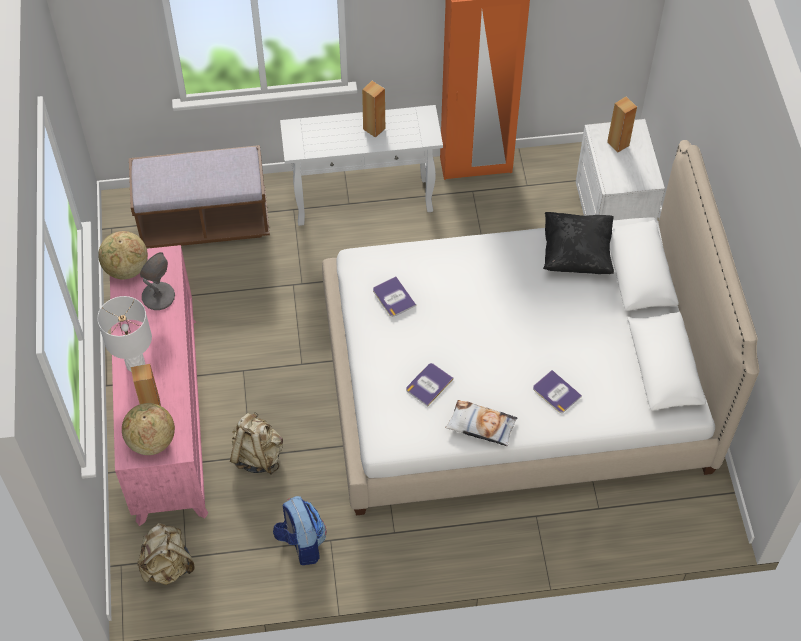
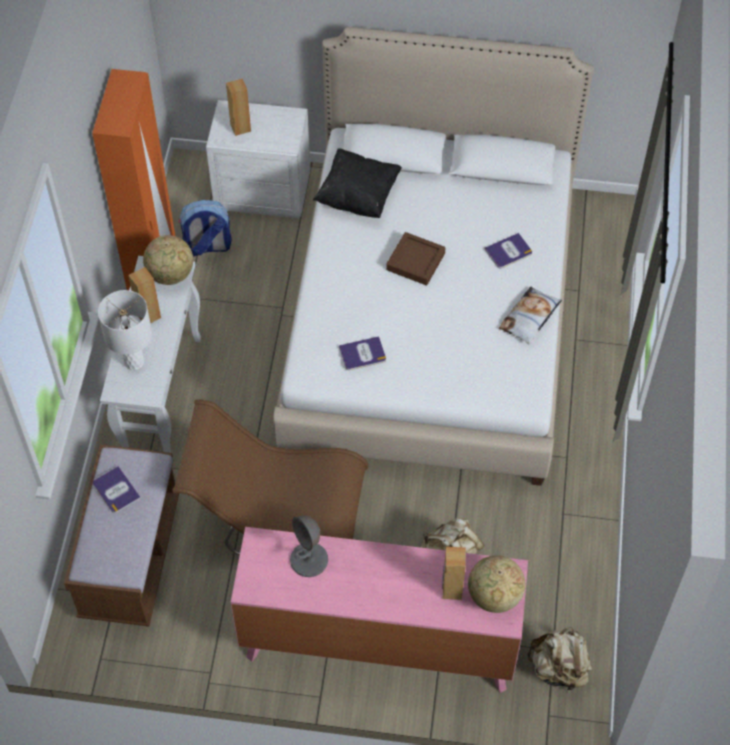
camera: 75 degrees left, 0 degrees up
white table lamp [97,296,152,372] -> white table lamp moved to [98,290,152,370]
globe [98,231,148,279] -> globe moved to [143,235,193,285]
backpack [273,496,326,565] -> backpack moved to [178,200,232,256]
book [406,363,454,407] -> book moved to [93,466,141,513]
none -> brown chair [172,399,368,555]
none -> brown tray [386,232,445,285]

